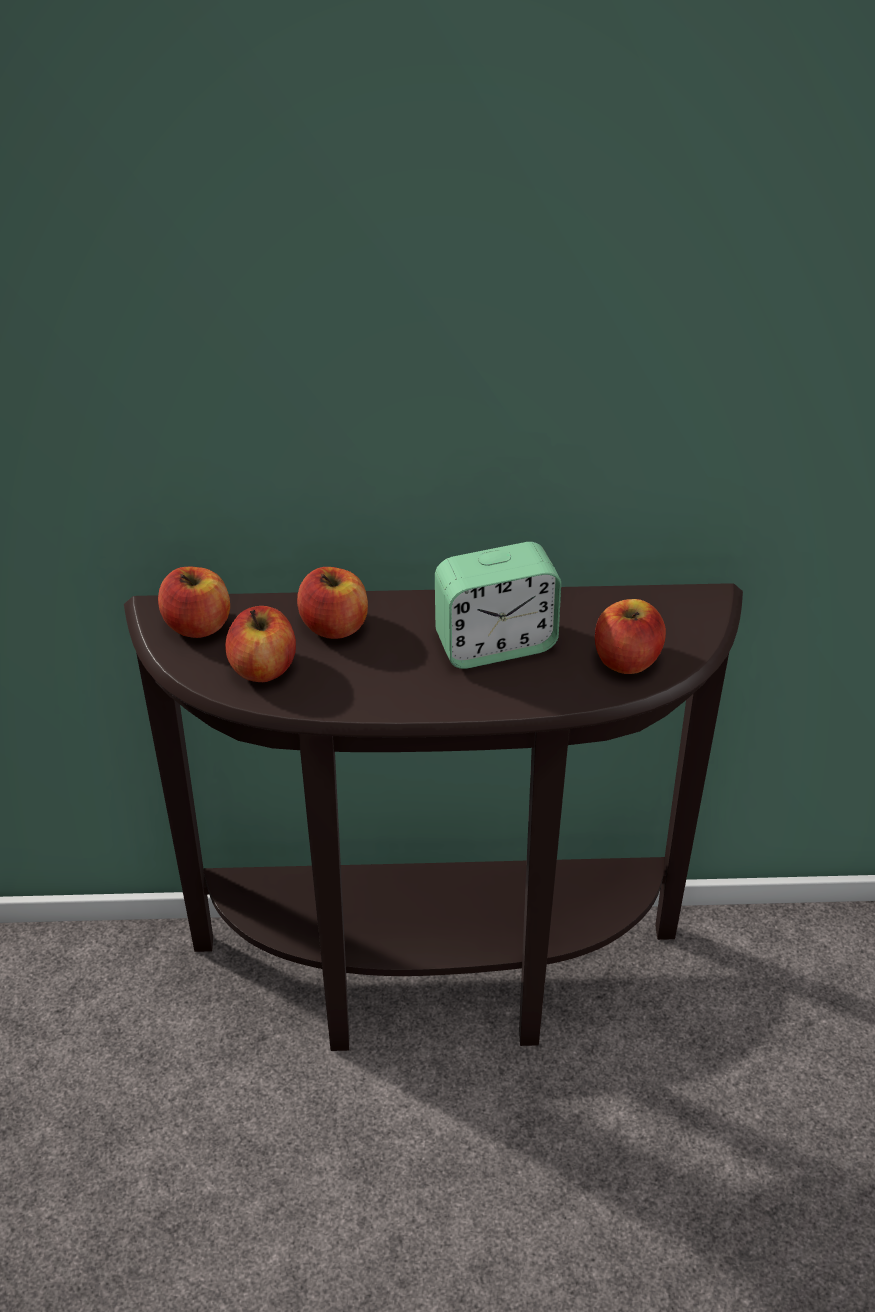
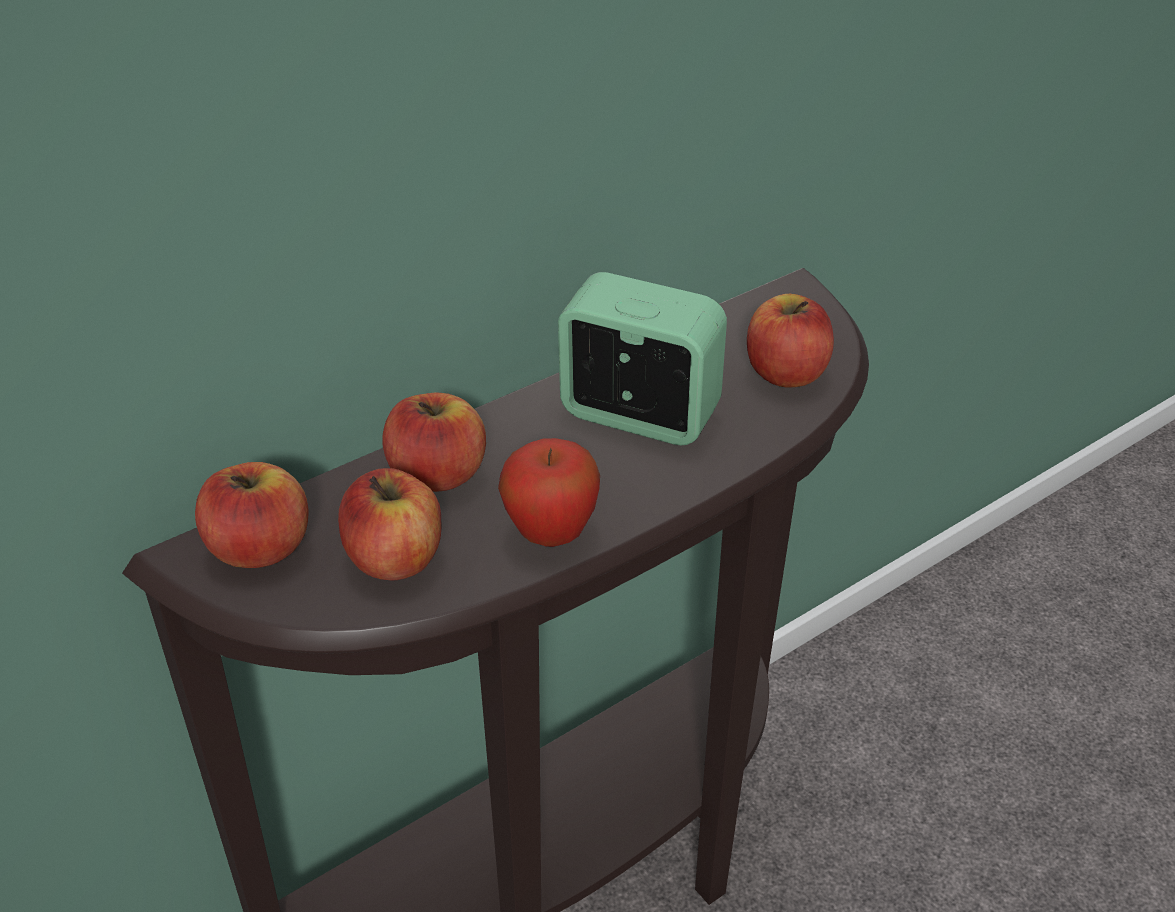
camera: 35 degrees left, 5 degrees down
alarm clock [435,542,561,669] -> alarm clock turned 105 degrees counterclockwise [558,272,727,445]
none -> apple [498,438,600,547]

